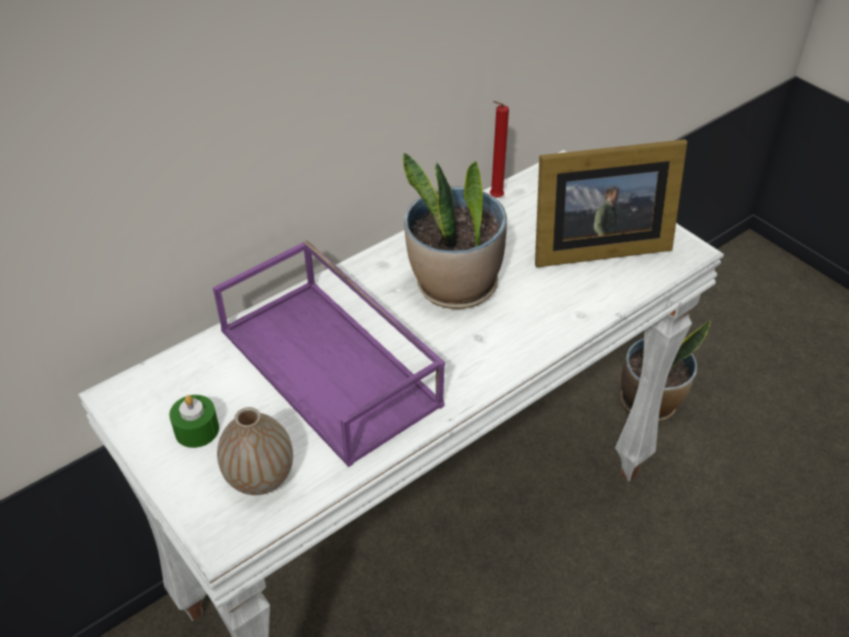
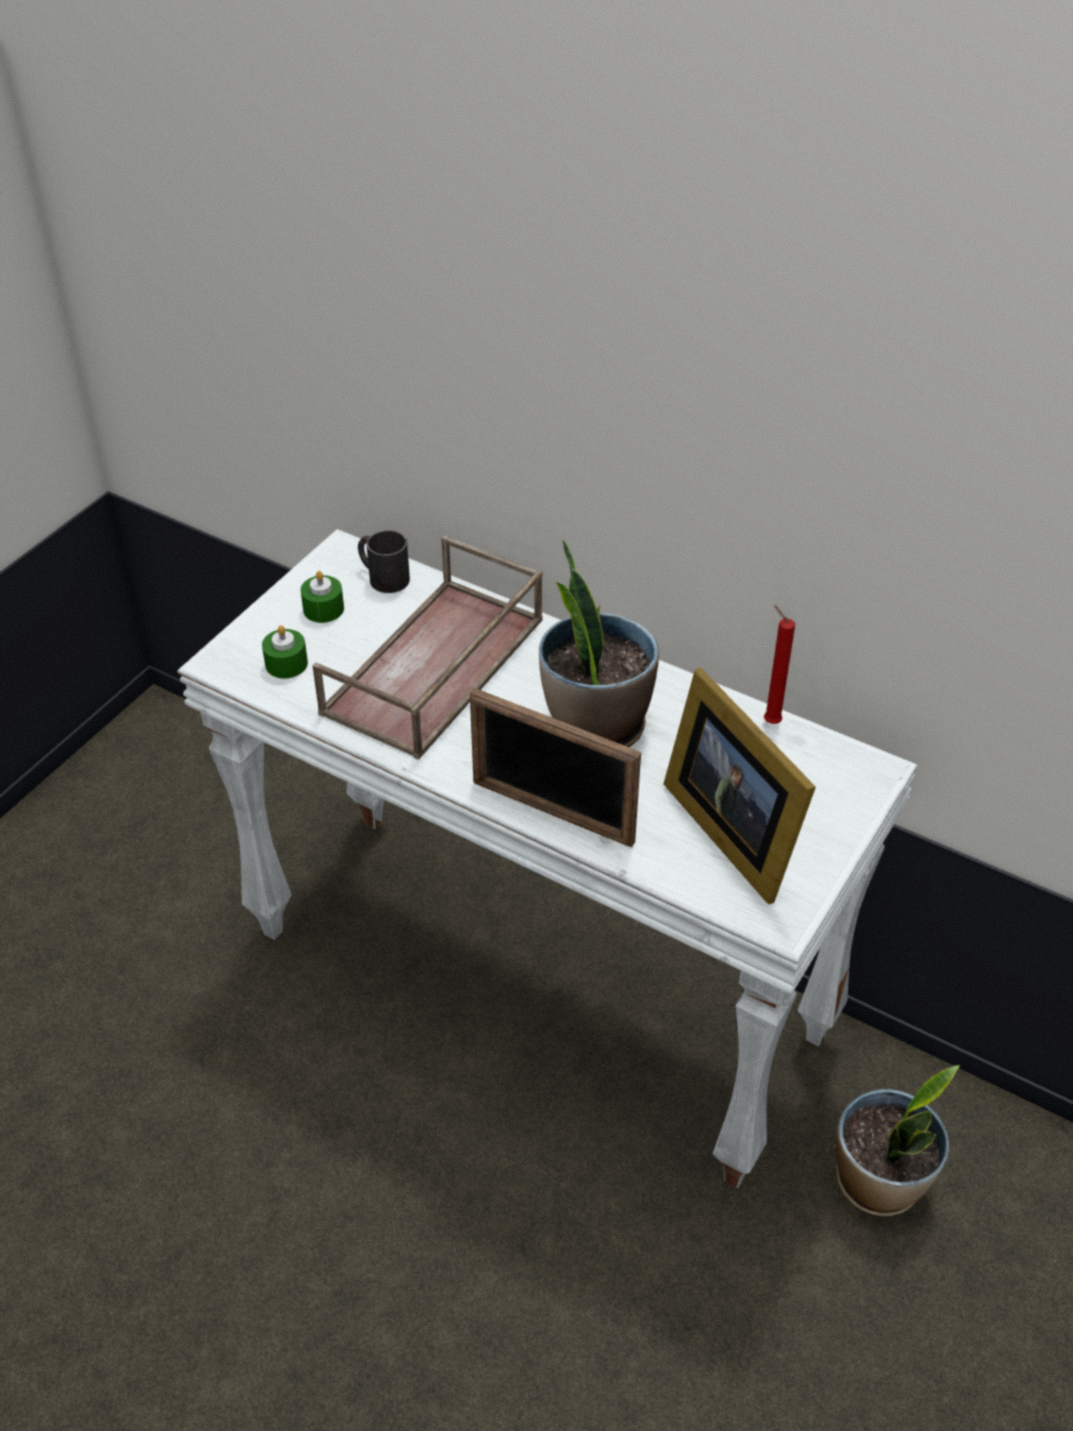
camera: 70 degrees right, 0 degrees up
purple tray [213,240,445,467] -> brown tray [313,535,543,760]
vase [217,407,293,495] -> green candle [262,625,308,679]
none -> black mug [358,530,410,593]
none -> picture frame [470,688,641,847]

